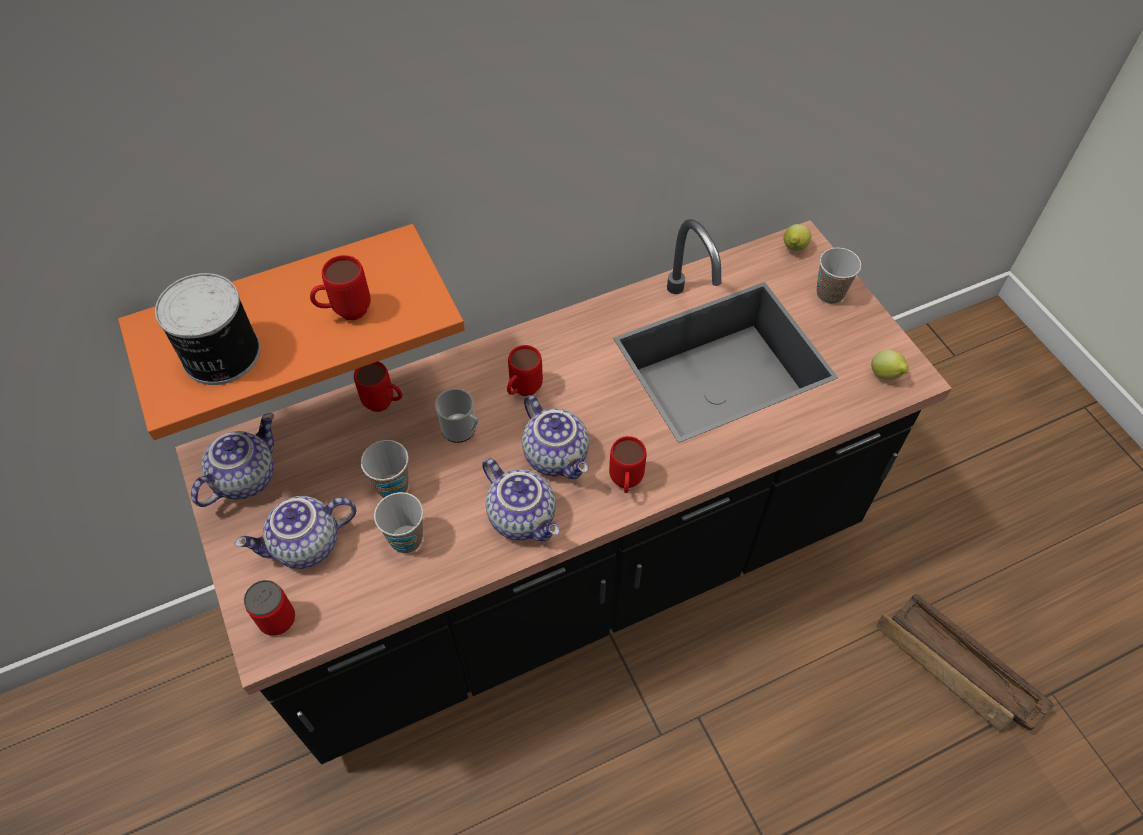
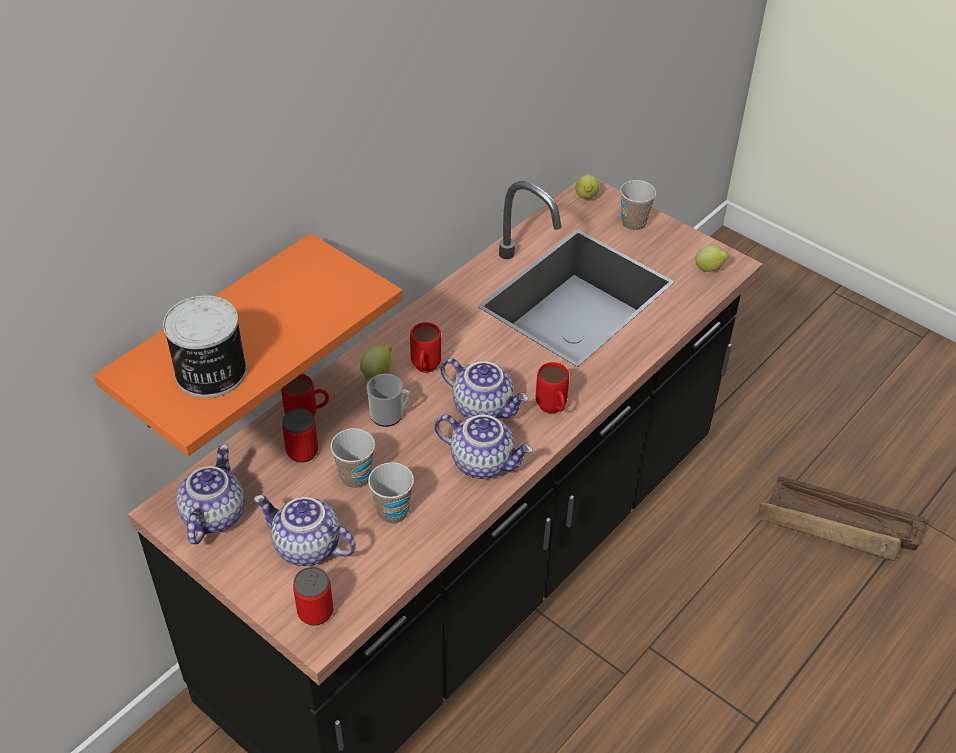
camera: 25 degrees left, 10 degrees down
teapot [235,496,356,569] -> teapot turned 75 degrees clockwise [254,495,356,566]
red mug [310,255,371,320] -> none
none -> can [282,408,318,463]
none -> lemon [360,344,392,379]

